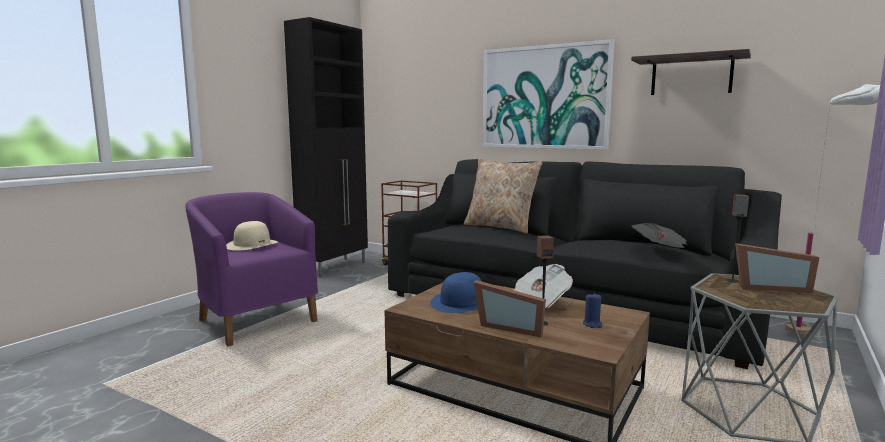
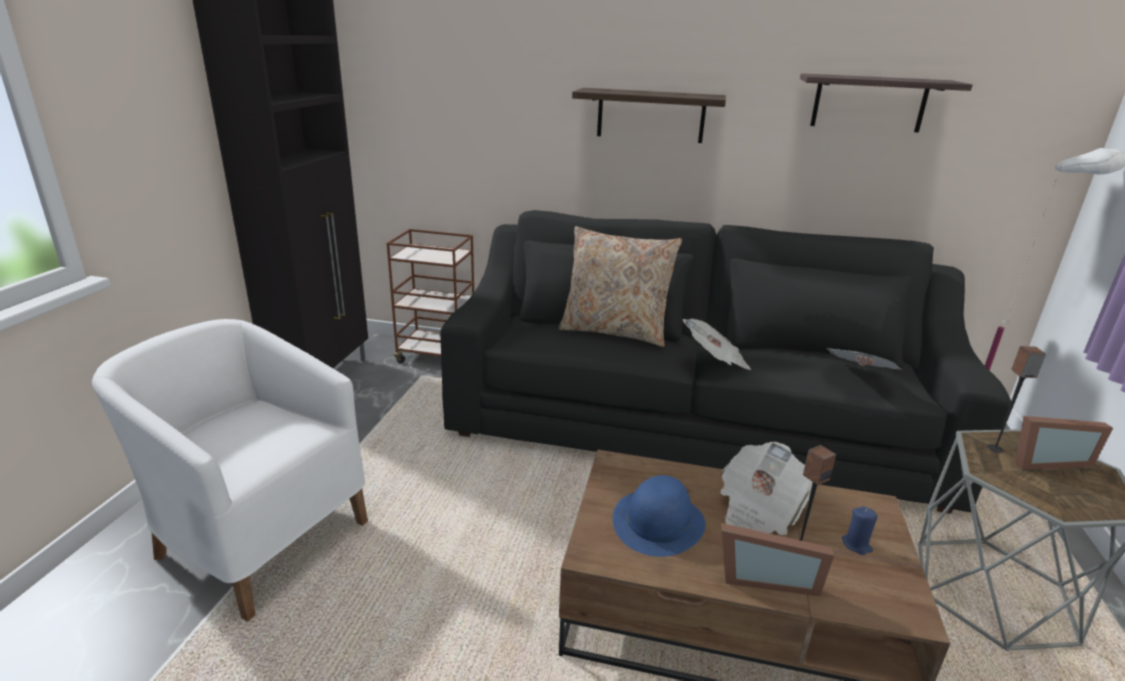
camera: 20 degrees left, 15 degrees up
purple armchair [185,192,318,347] -> white armchair [92,319,368,622]
beige hat [226,221,278,251] -> none
picture [483,39,615,150] -> shelf [572,88,726,143]
none -> newspaper [683,319,751,370]

